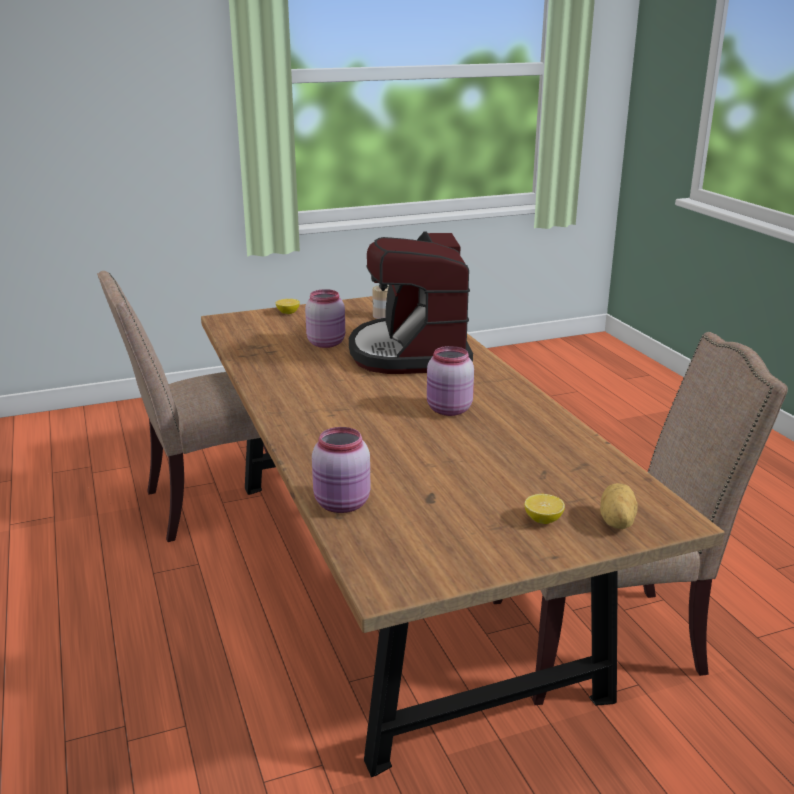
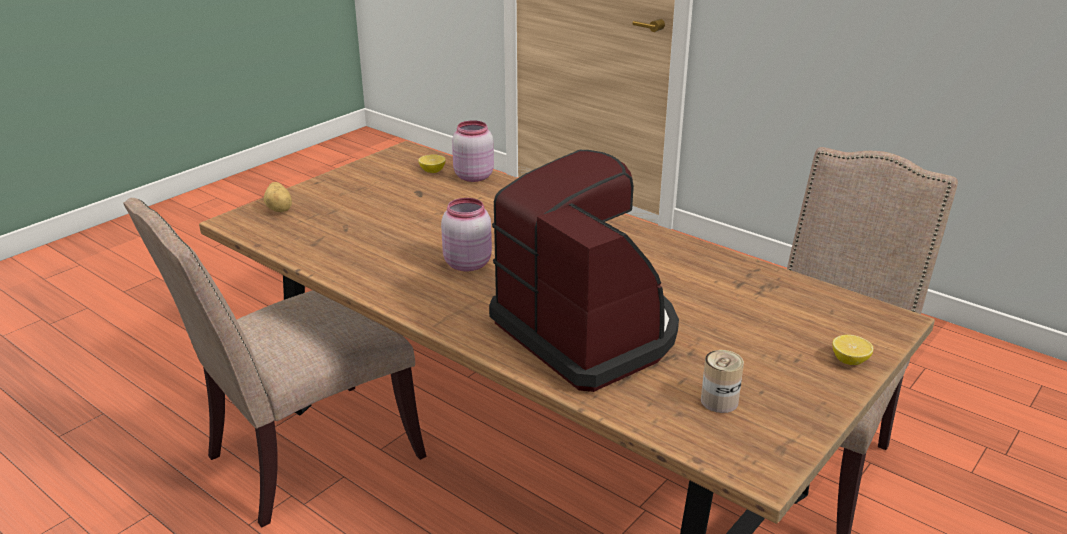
camera: 150 degrees right, 5 degrees up
pink jar [305,289,345,348] -> none
lemon [524,494,565,524] -> lemon moved to [418,155,446,173]

